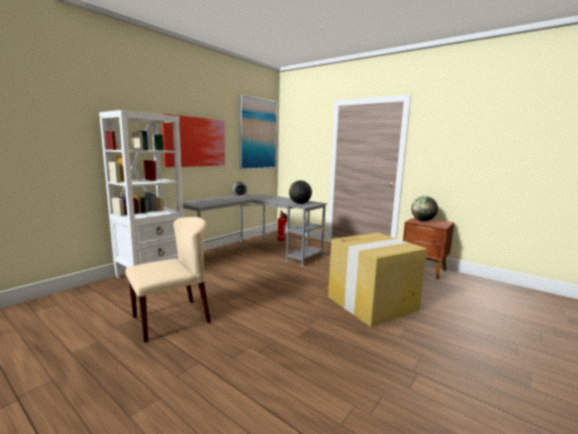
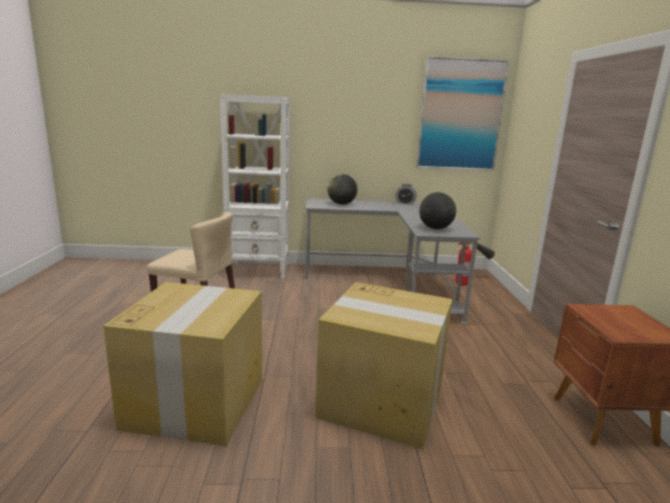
camera: 50 degrees right, 5 degrees up
picture [162,114,225,167] -> none
globe [411,196,438,221] -> globe moved to [328,174,357,205]
none -> cardboard box [103,282,262,446]

